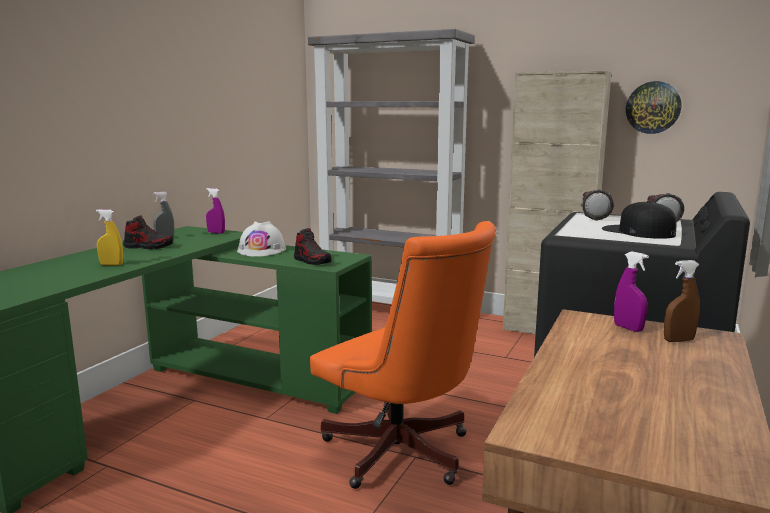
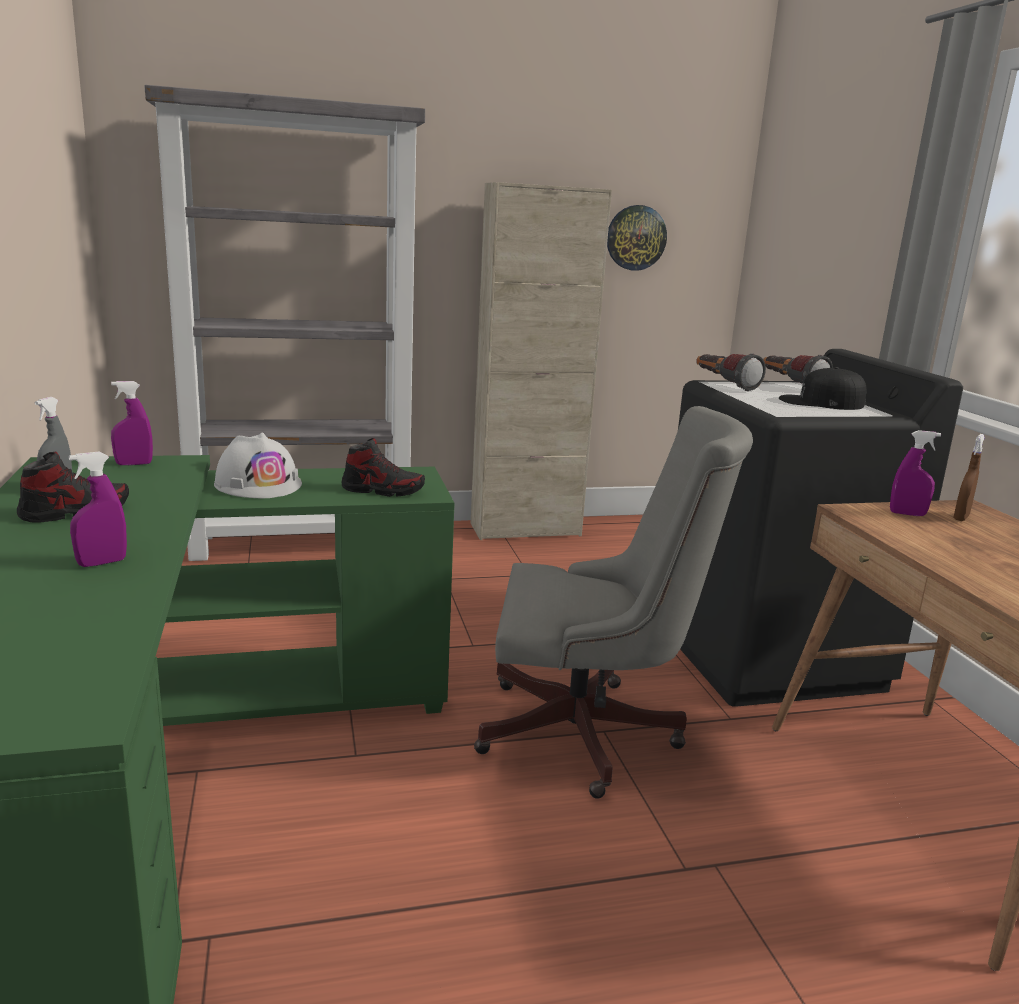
camera: 40 degrees left, 5 degrees up
yellow spray bottle [96,209,123,265] -> purple spray bottle [69,452,127,567]
orange office chair [310,221,496,489] -> grey office chair [474,406,753,799]

